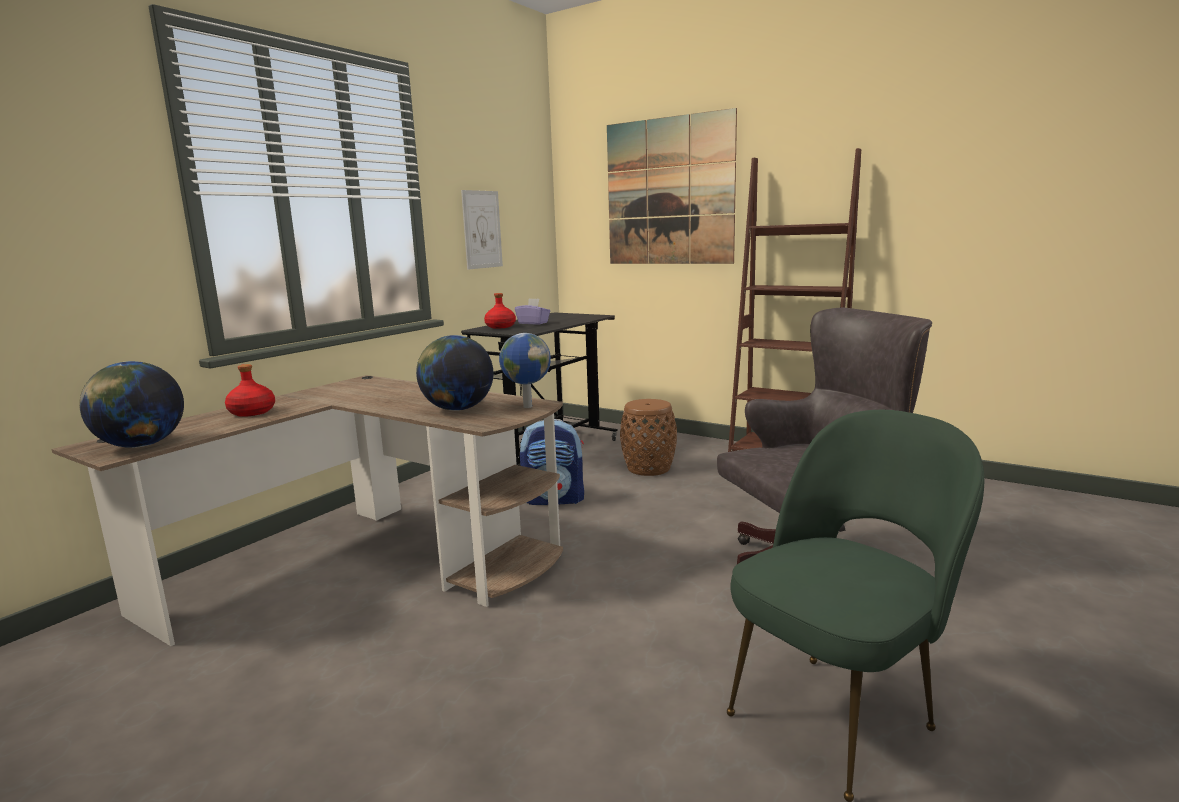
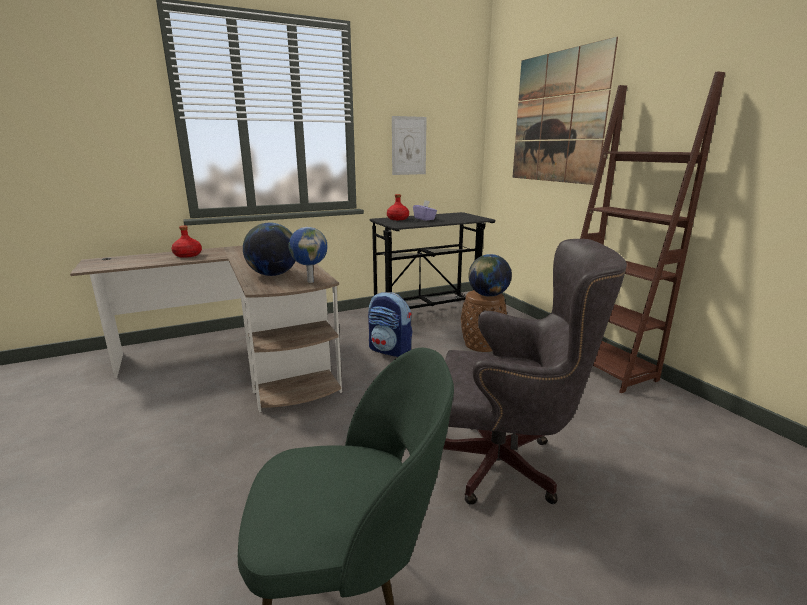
camera: 30 degrees right, 5 degrees up
globe [79,361,184,448] -> globe moved to [468,254,512,297]

